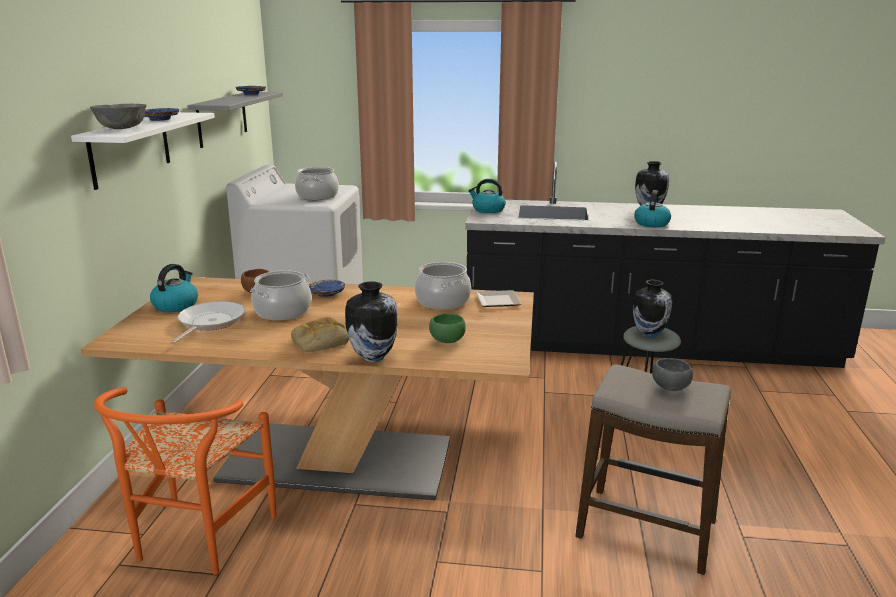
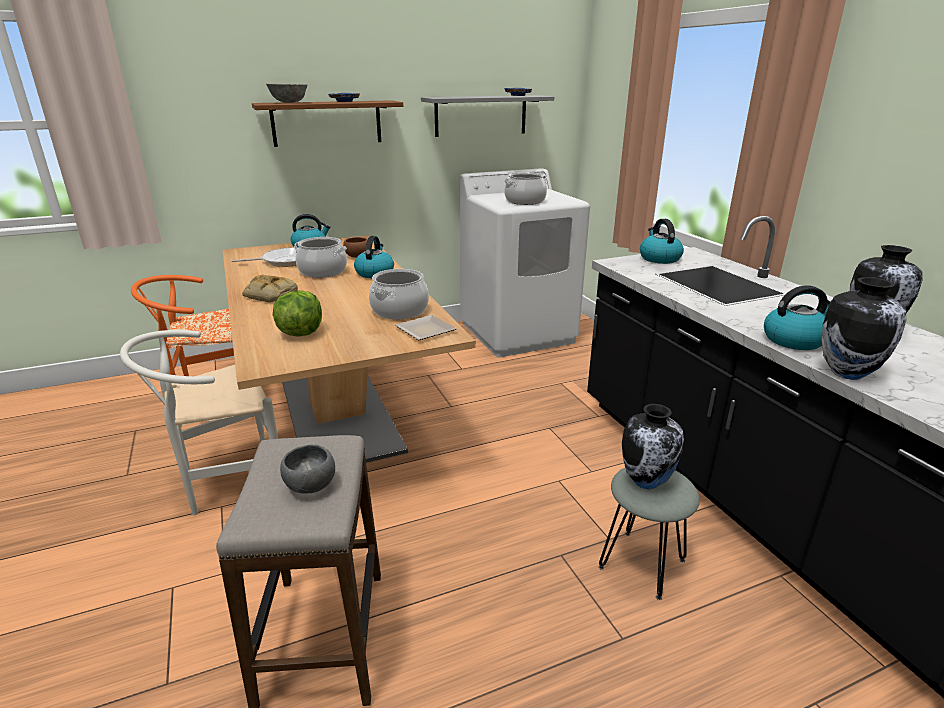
camera: 60 degrees right, 5 degrees up
white shelf [71,112,215,190] -> brown shelf [252,100,403,147]
blue plate [309,280,345,297] -> kettle [354,236,394,278]
vase [345,281,398,362] -> vase moved to [822,277,906,380]
green bowl [429,313,466,343] -> lettuce [273,290,322,336]
none -> white chair [120,330,278,515]

